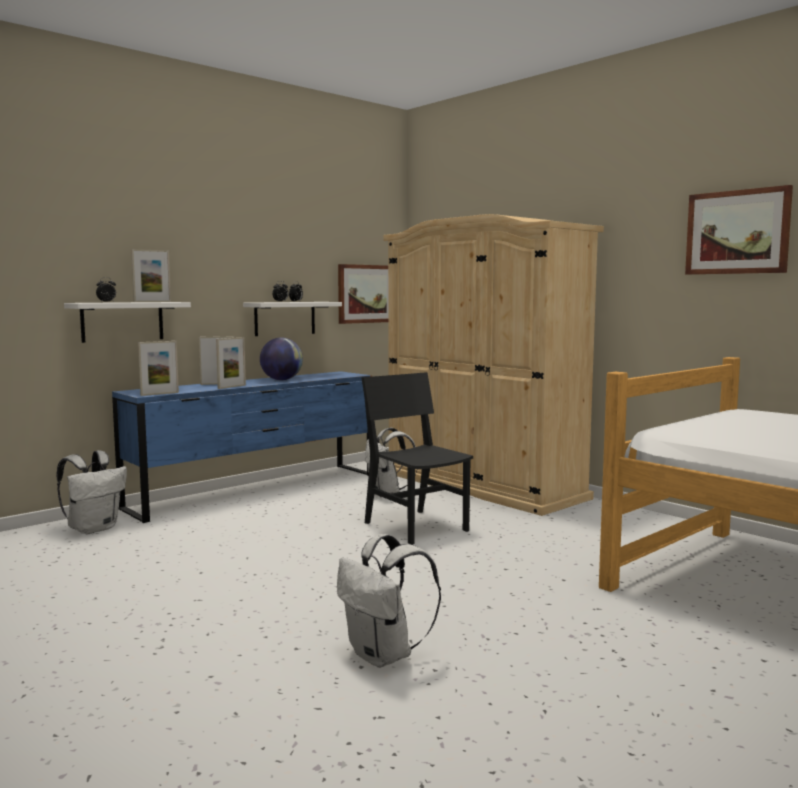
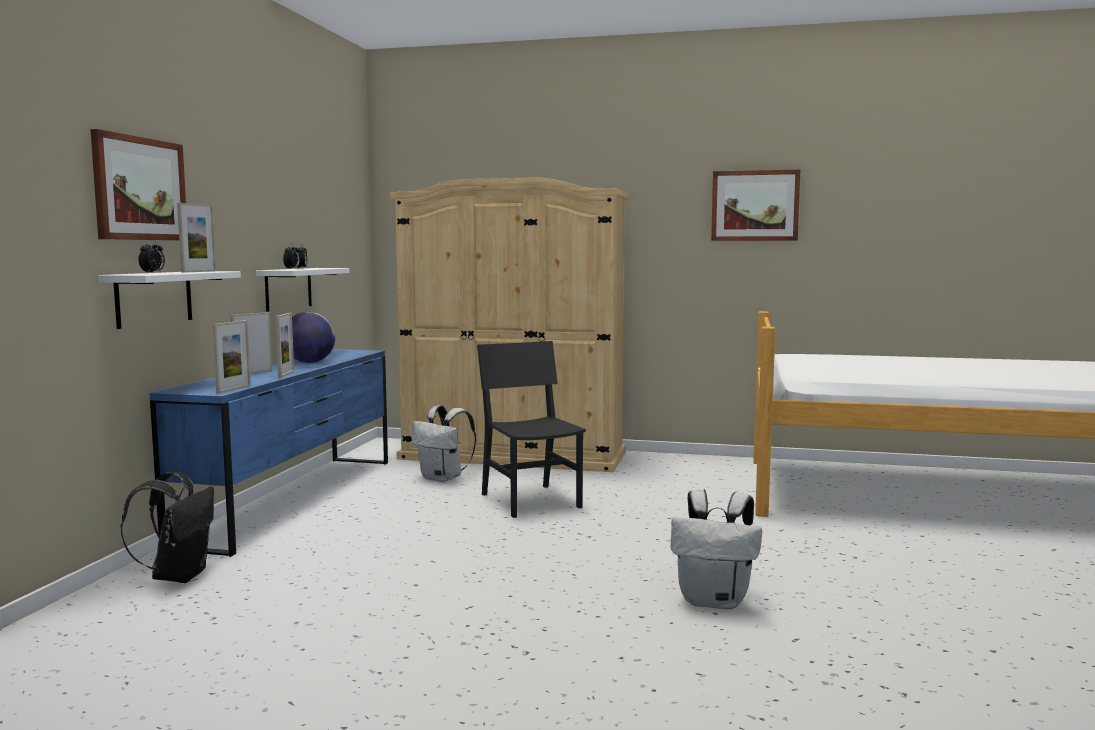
camera: 35 degrees left, 0 degrees up
white backpack [57,450,127,534] -> black backpack [121,471,214,583]
picture [338,264,388,324] -> picture moved to [91,129,186,241]
black chair [361,372,473,545] -> black chair turned 45 degrees clockwise [477,341,586,518]

